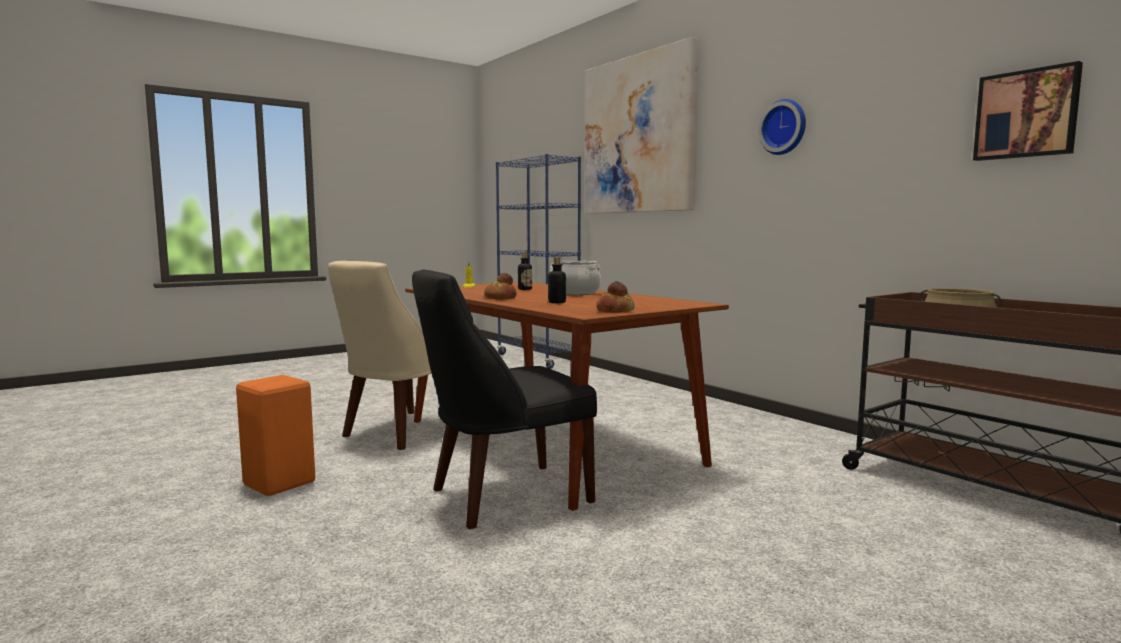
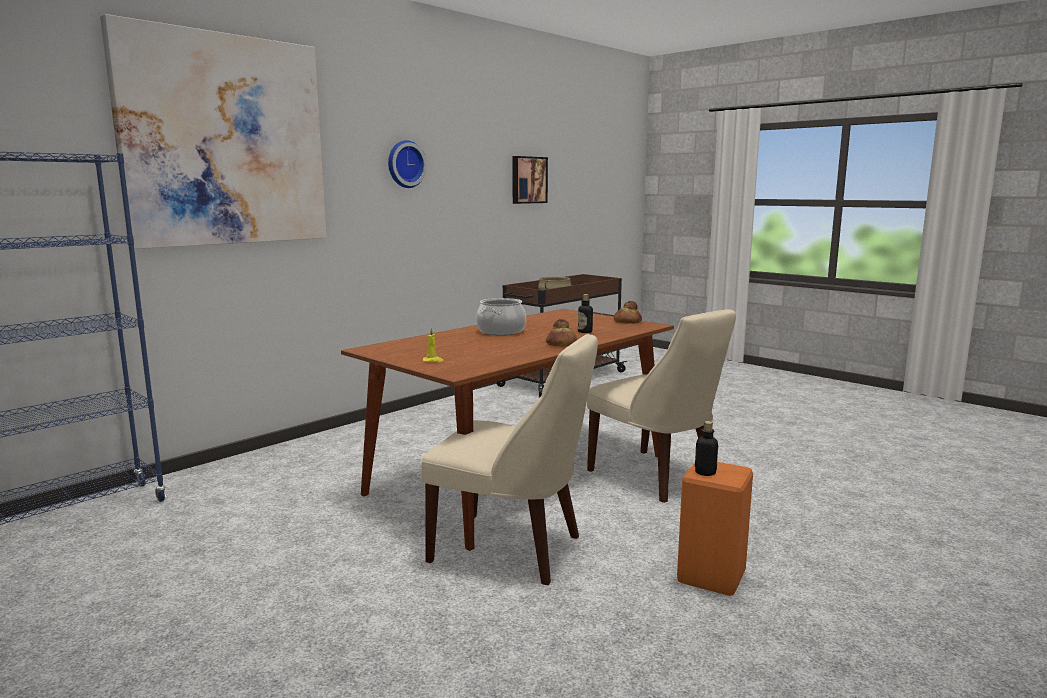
camera: 100 degrees left, 5 degrees up
black chair [412,269,597,529] -> beige chair [587,309,736,503]
bottle [518,253,532,290] -> bottle moved to [695,421,718,476]

